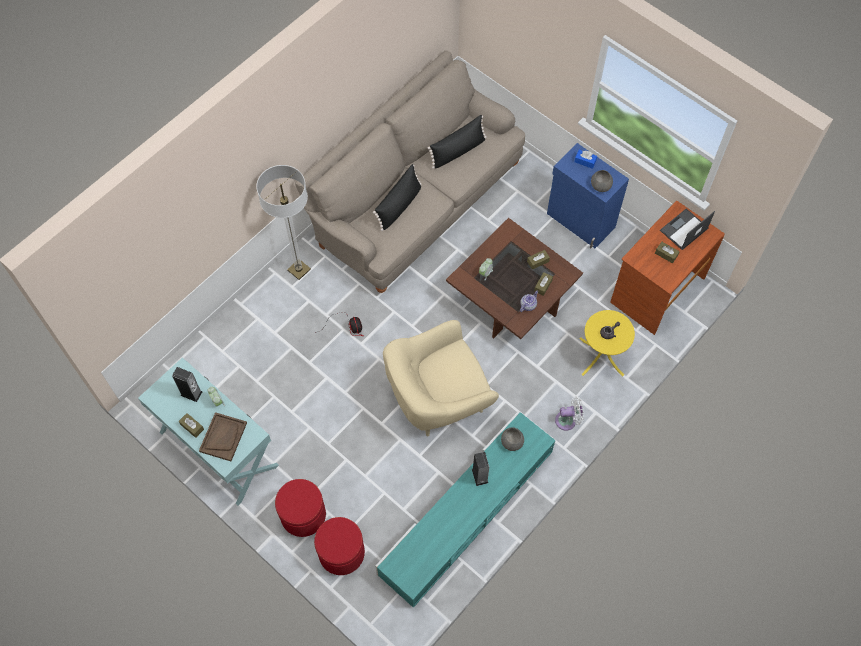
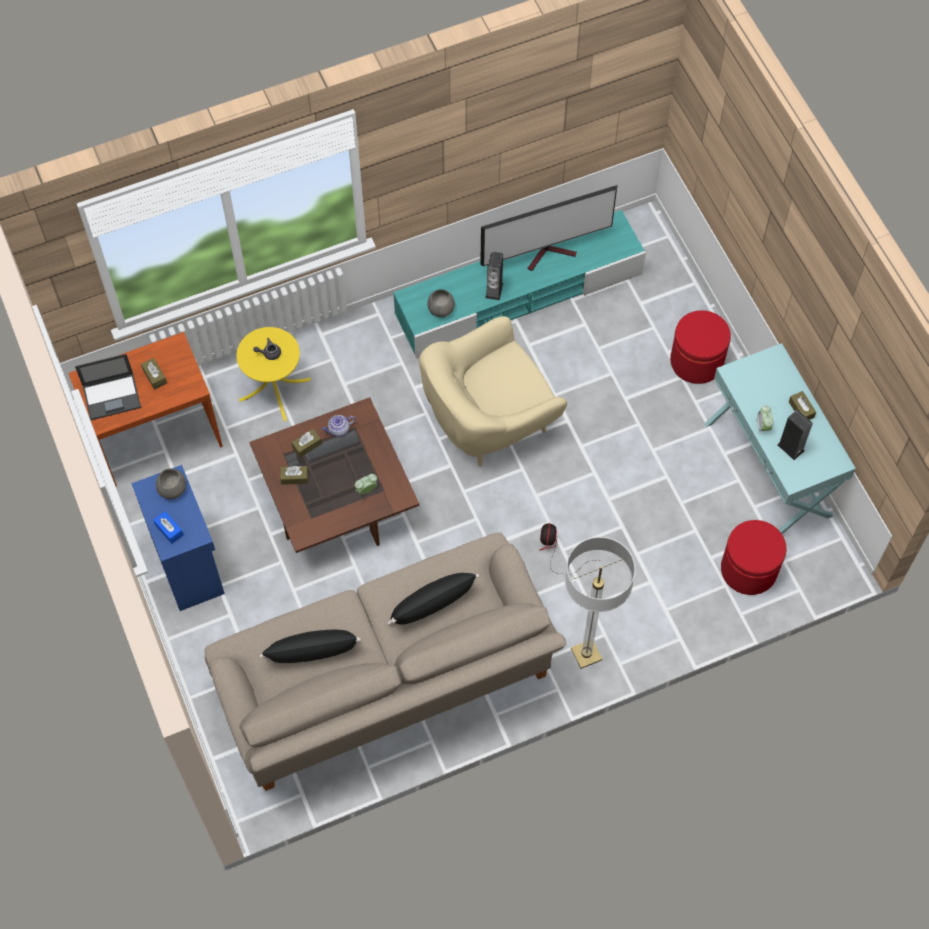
camera: 155 degrees left, 0 degrees up
brown tray [199,412,247,461] -> none
red ottoman [314,517,365,575] -> red ottoman moved to [721,520,786,595]
beige armchair [383,320,499,436] -> beige armchair turned 150 degrees clockwise [419,316,567,467]
white fan [555,397,584,431] -> none
none -> television [480,185,617,271]

